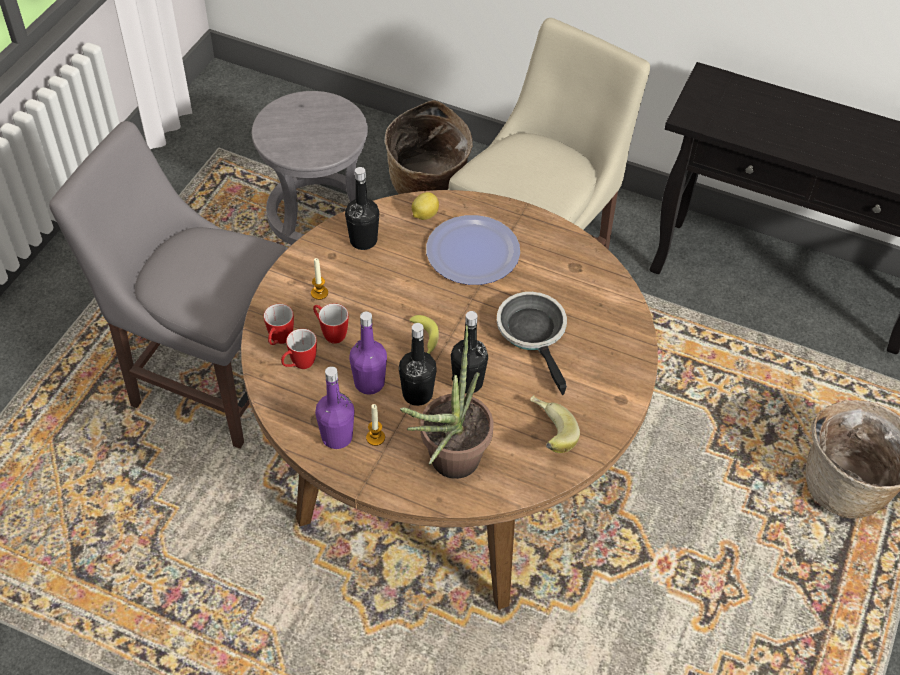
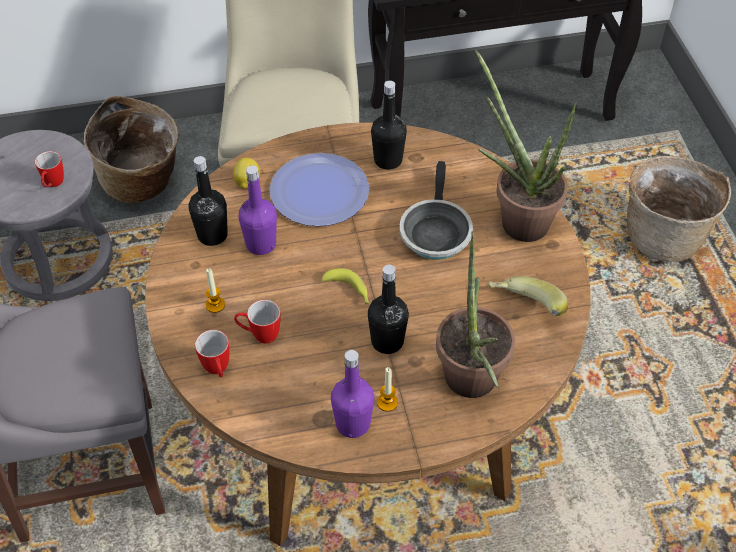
camera: 35 degrees left, 0 degrees up
mug [281,329,317,369] -> mug moved to [35,151,64,187]
purple bottle [349,311,387,394] -> purple bottle moved to [239,165,277,255]
black bottle [451,311,488,394] -> black bottle moved to [371,80,407,170]
frying pan [497,292,567,395] -> frying pan turned 120 degrees counterclockwise [399,161,473,260]
none -> potted plant [475,50,577,242]

